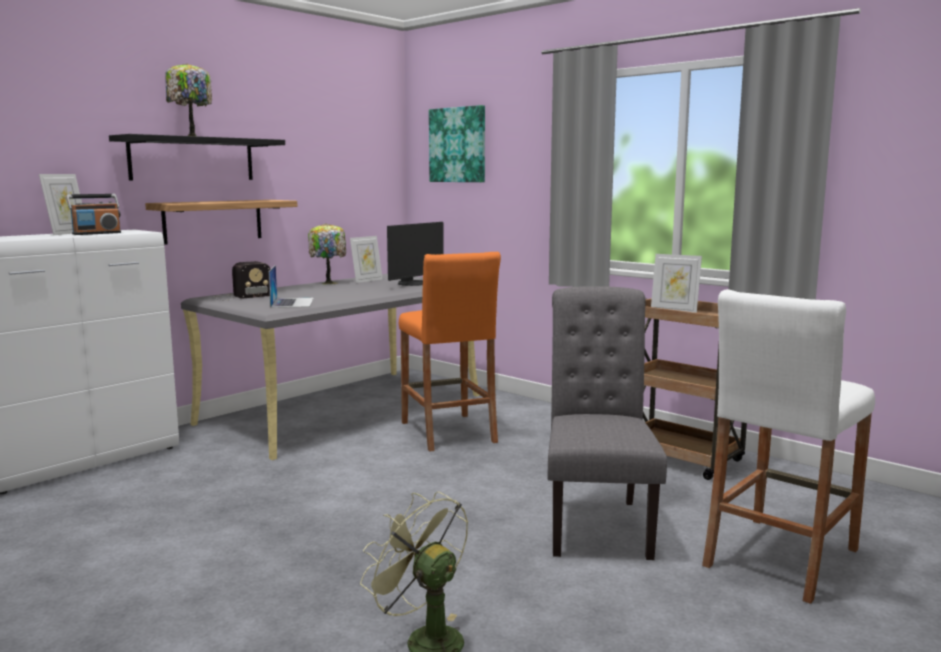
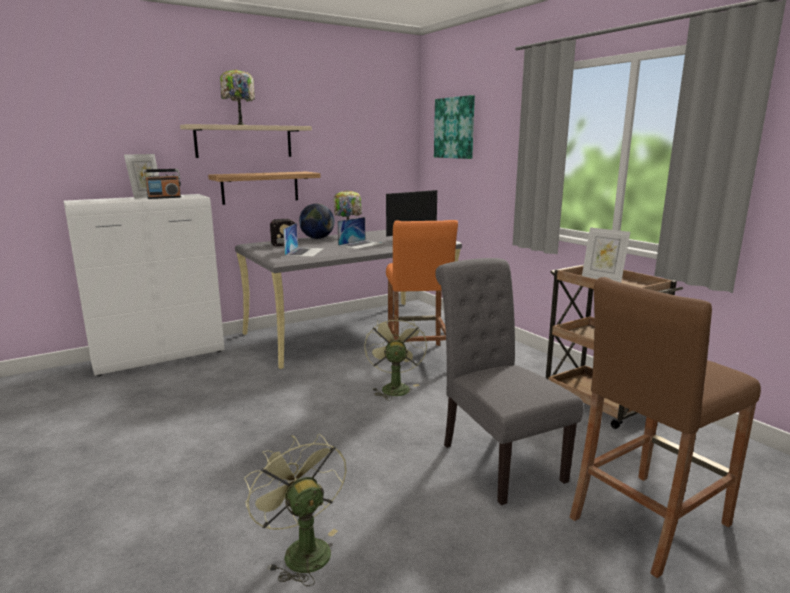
camera: 15 degrees right, 5 degrees up
black shelf [109,134,285,181] -> beige shelf [180,124,312,158]
picture frame [350,236,383,283] -> none
grey chair [547,286,667,560] -> grey chair turned 45 degrees counterclockwise [435,258,583,505]
white stool [702,289,875,604] -> brown stool [569,277,761,578]
none -> globe [299,203,335,239]
none -> laptop [338,217,384,249]
none -> green fan [364,315,427,400]

